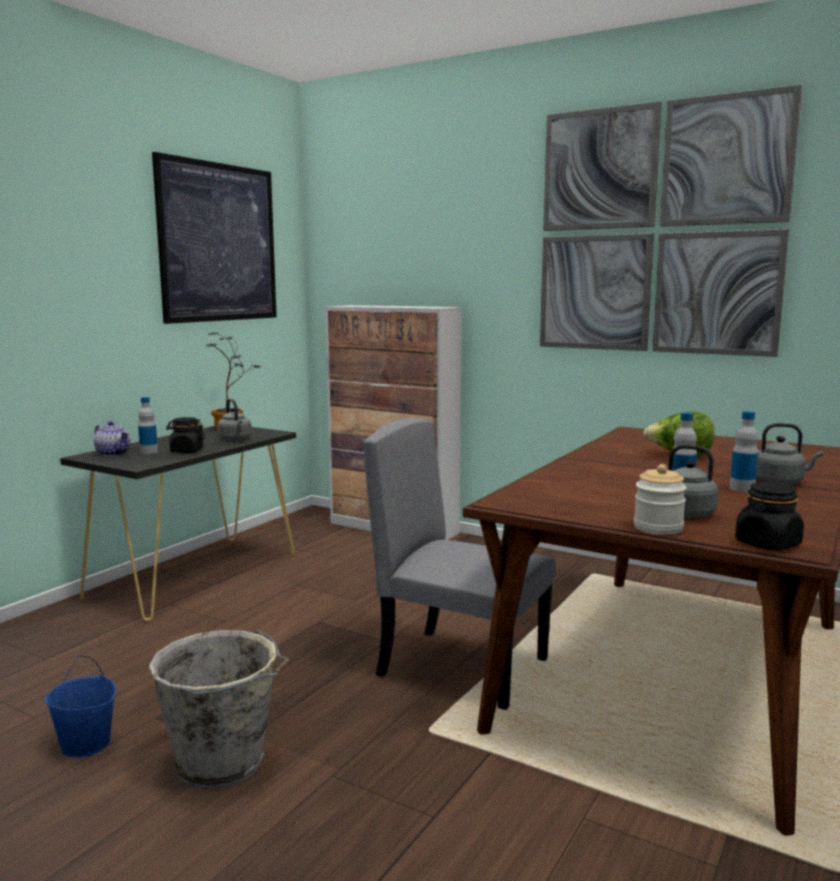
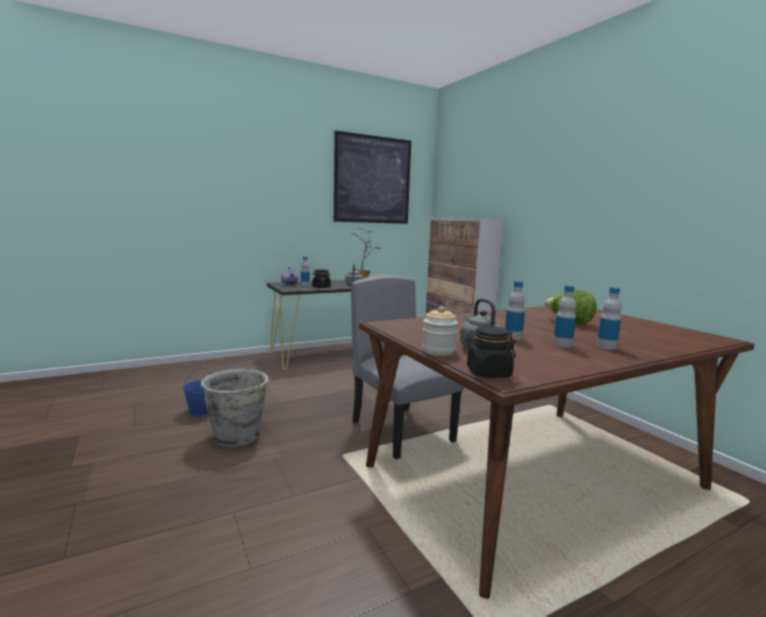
camera: 30 degrees right, 0 degrees up
picture [540,84,802,357] -> none
grey kettle [756,423,823,485] -> bottle [597,287,622,350]

